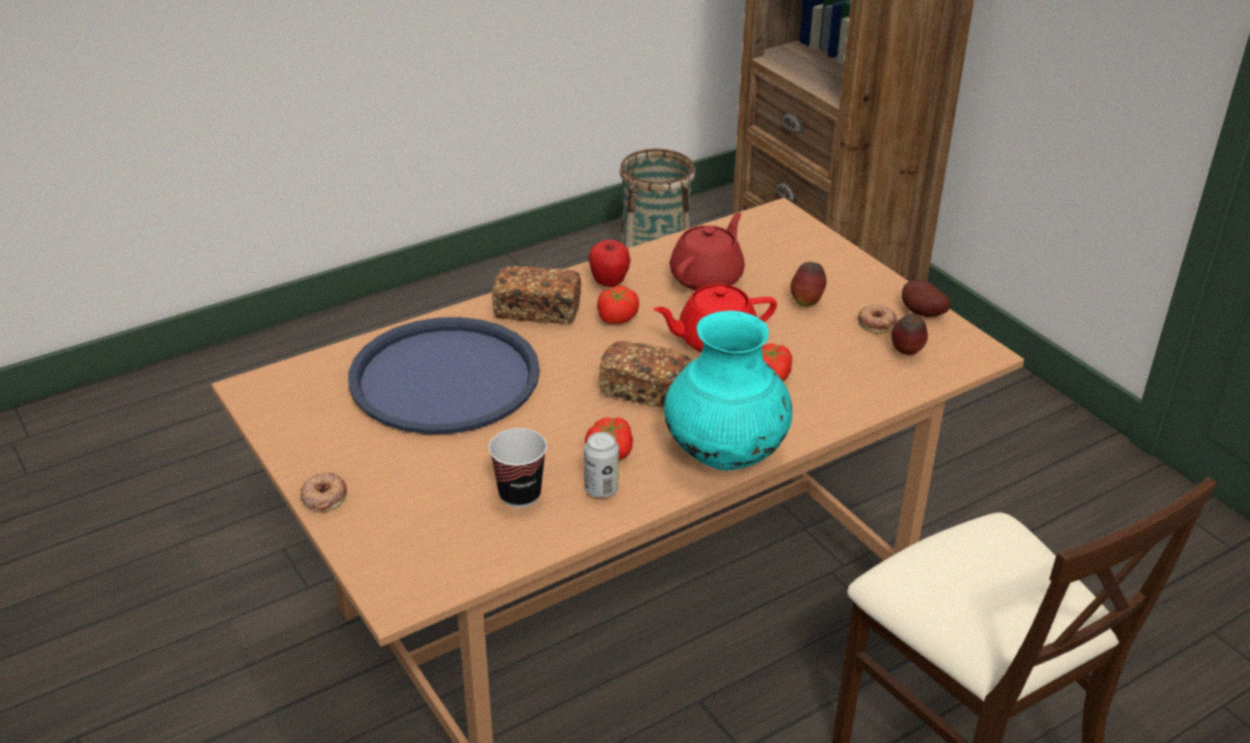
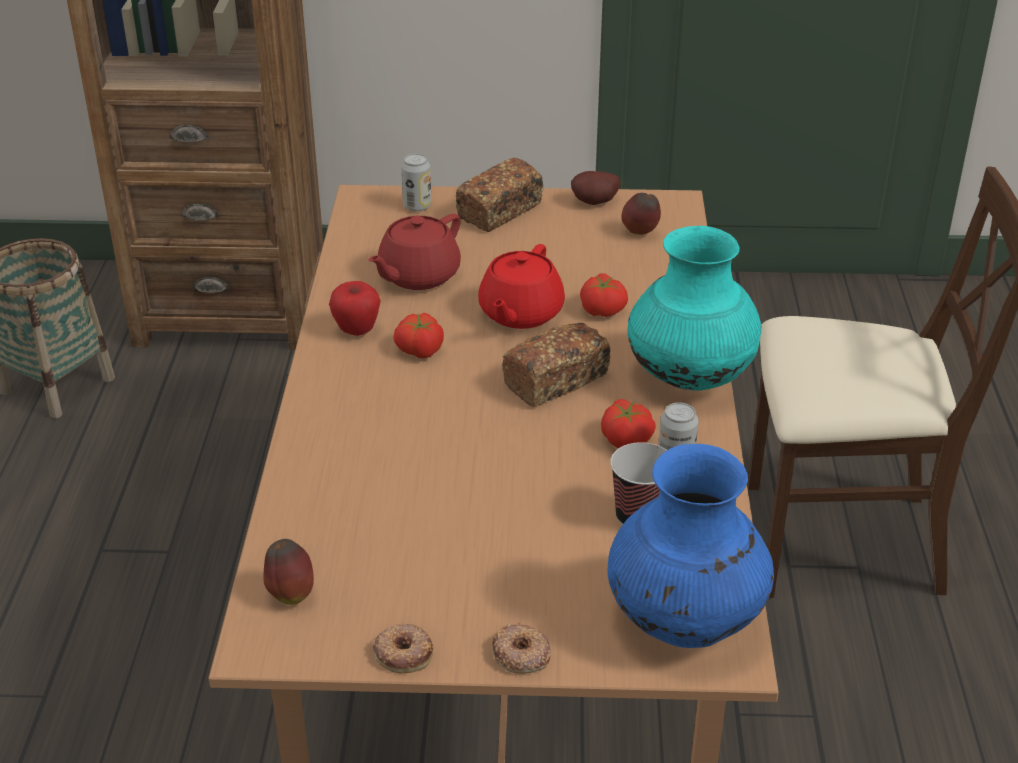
camera: 55 degrees left, 0 degrees up
blue tray [348,317,540,434] -> none
bread [492,266,581,324] -> bread moved to [456,158,544,232]
red teapot [670,213,745,291] -> red teapot turned 120 degrees counterclockwise [368,214,461,290]
apple [790,262,826,307] -> apple moved to [263,539,314,605]
donut [858,305,897,334] -> donut moved to [373,624,434,673]
none -> can [401,154,432,212]
none -> blue vase [608,444,774,648]

